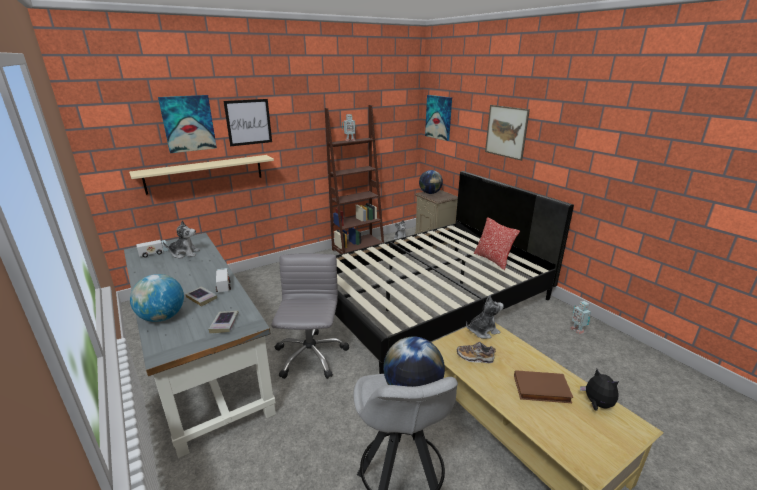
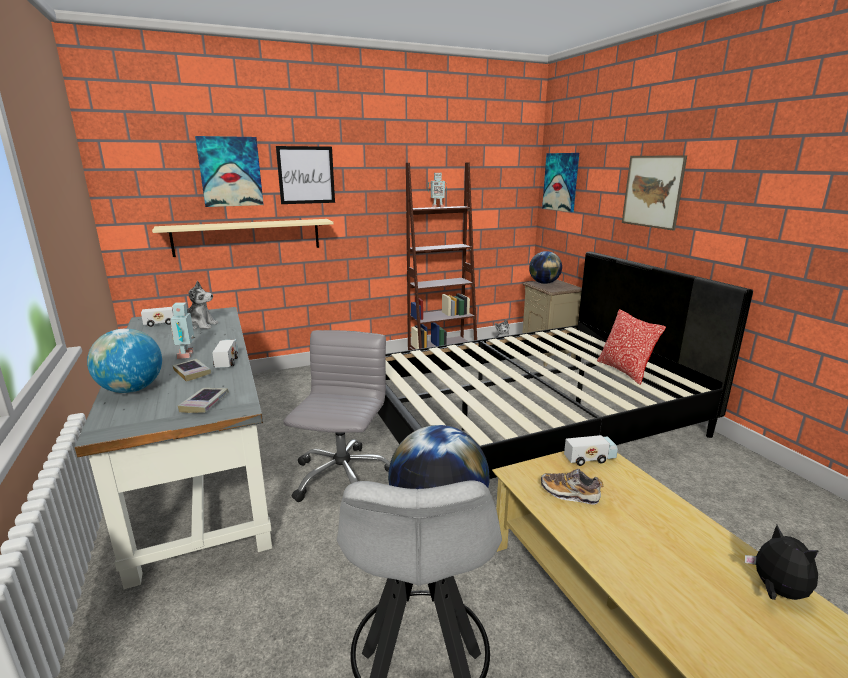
camera: 10 degrees right, 5 degrees down
plush toy [466,295,504,339] -> toy truck [564,435,618,466]
brown book [514,370,574,403] -> none
toy robot [570,301,591,334] -> toy robot moved to [170,303,195,359]

